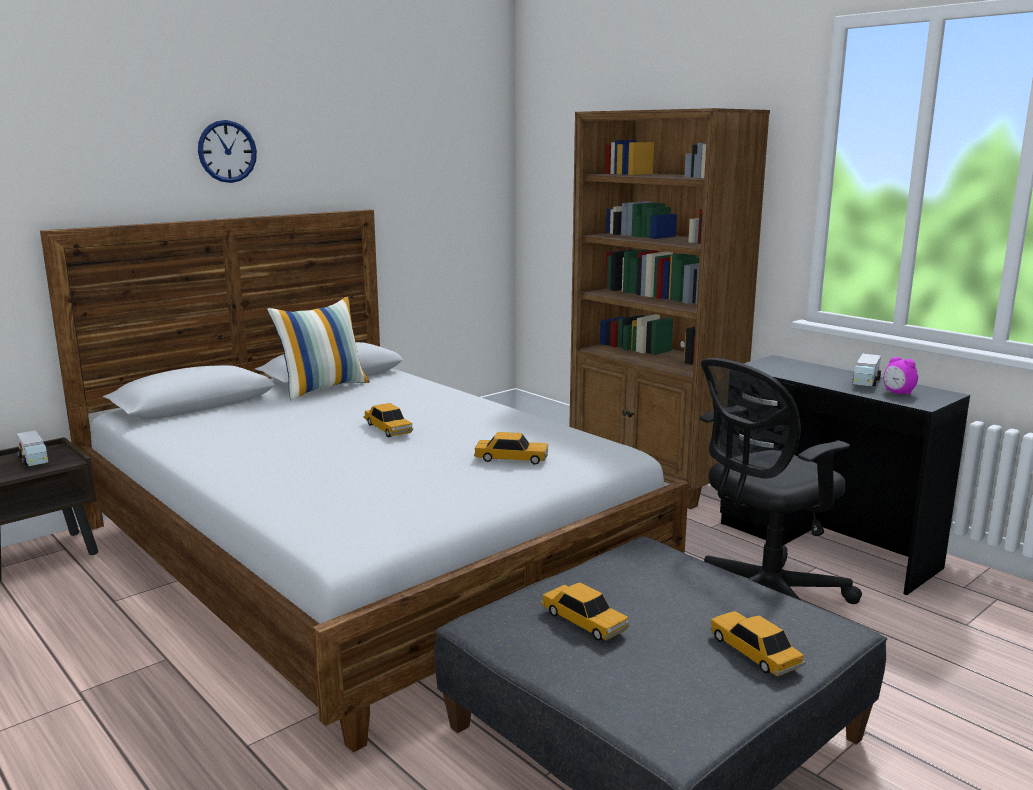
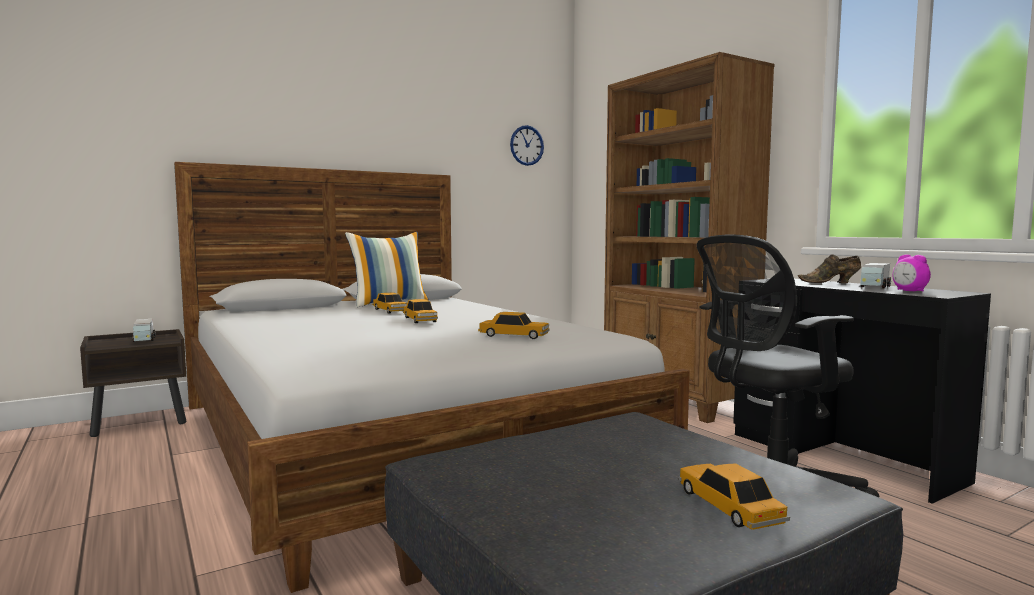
camera: 10 degrees right, 10 degrees down
wall clock [198,120,257,183] -> wall clock moved to [510,125,544,166]
toy car [541,582,629,641] -> toy car moved to [372,293,407,314]
none -> brown shoe [798,254,861,283]

